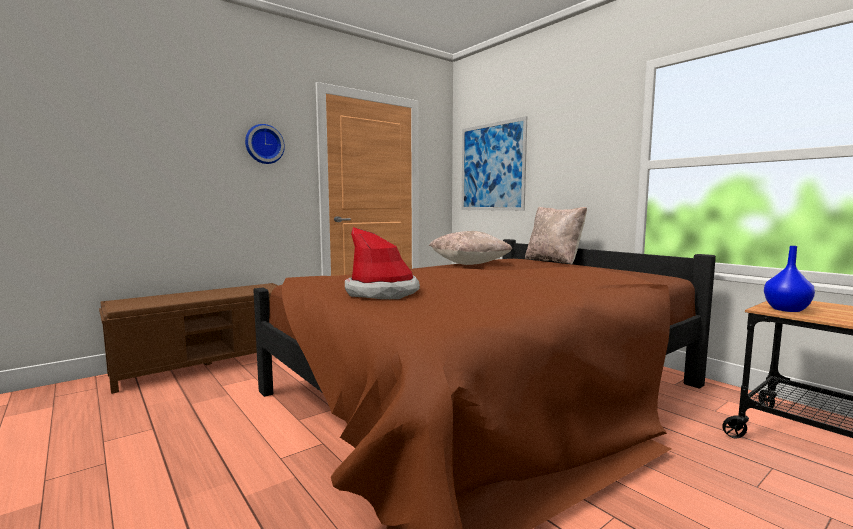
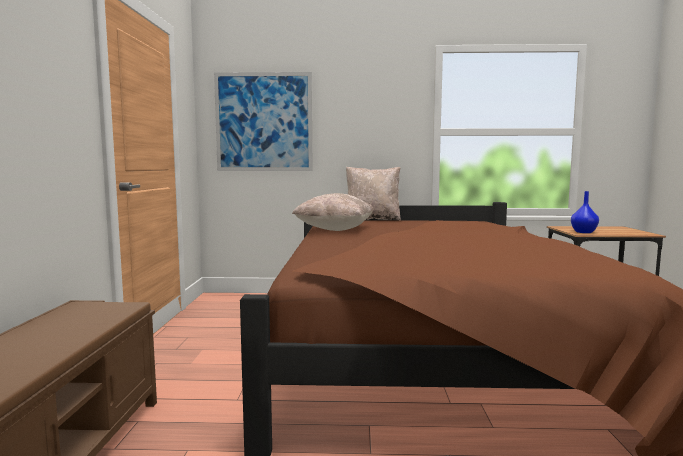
camera: 50 degrees left, 0 degrees up
wall clock [245,124,285,164] -> none
hat [345,227,420,299] -> none

